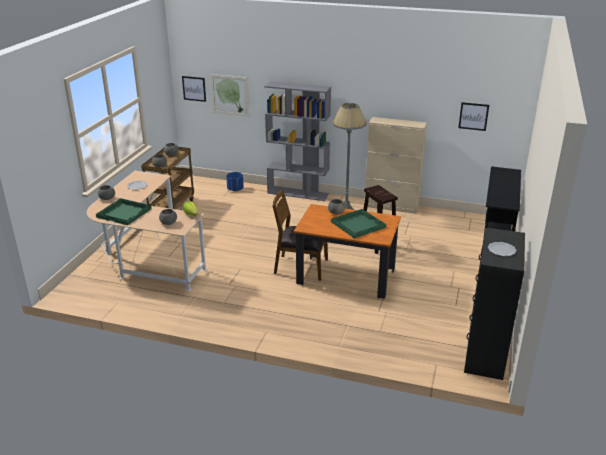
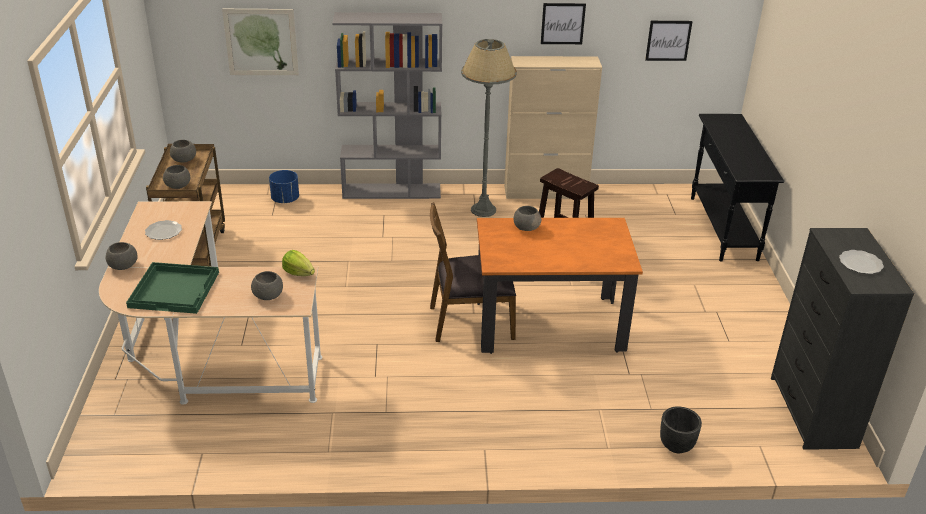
camera: 20 degrees left, 5 degrees up
picture [182,76,206,102] -> picture moved to [541,3,586,44]
green tray [331,209,386,239] -> none
none -> black planter [660,406,702,453]

